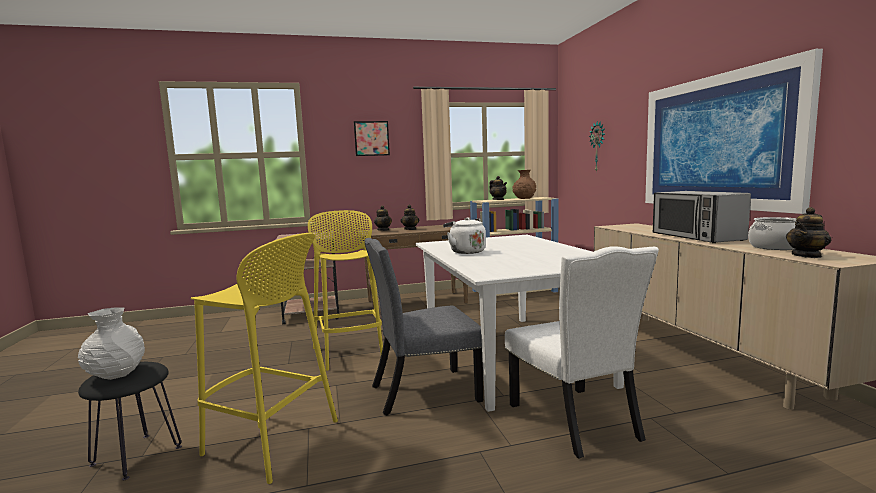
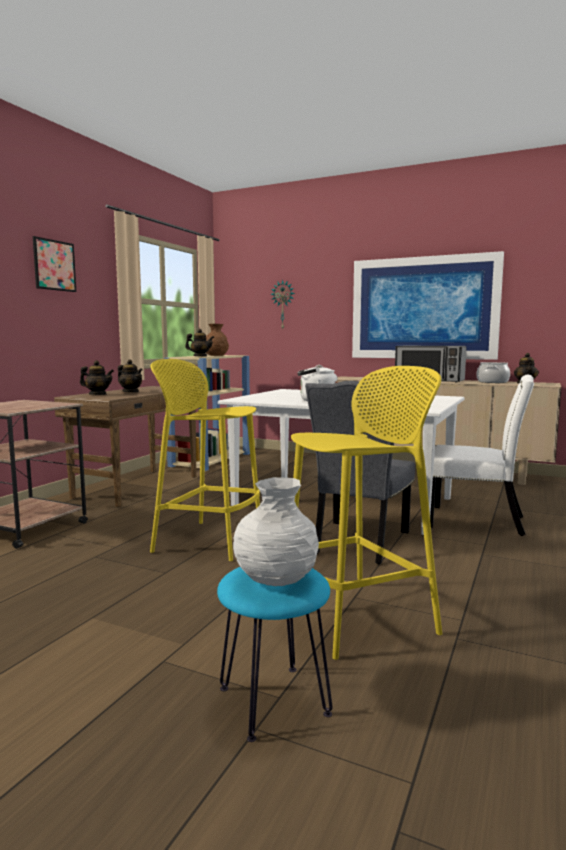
camera: 50 degrees left, 0 degrees up
black stool [78,362,182,480] -> turquoise stool [217,567,333,742]

